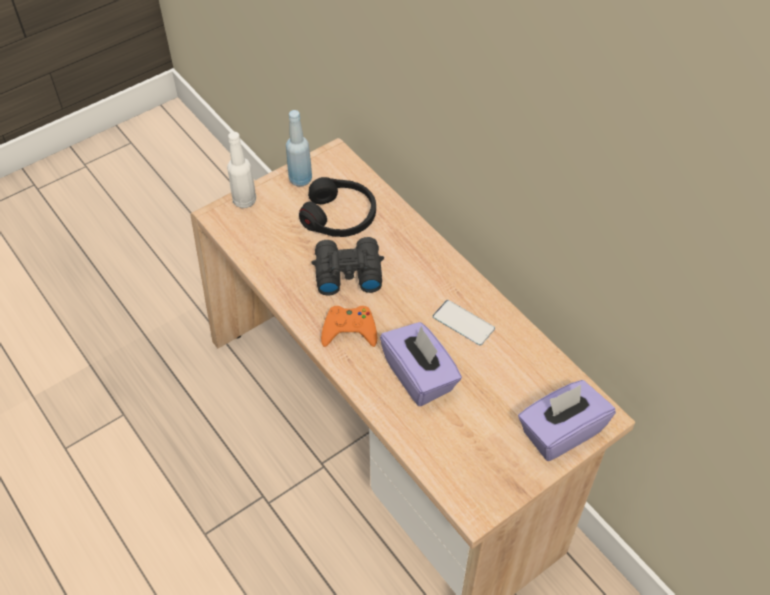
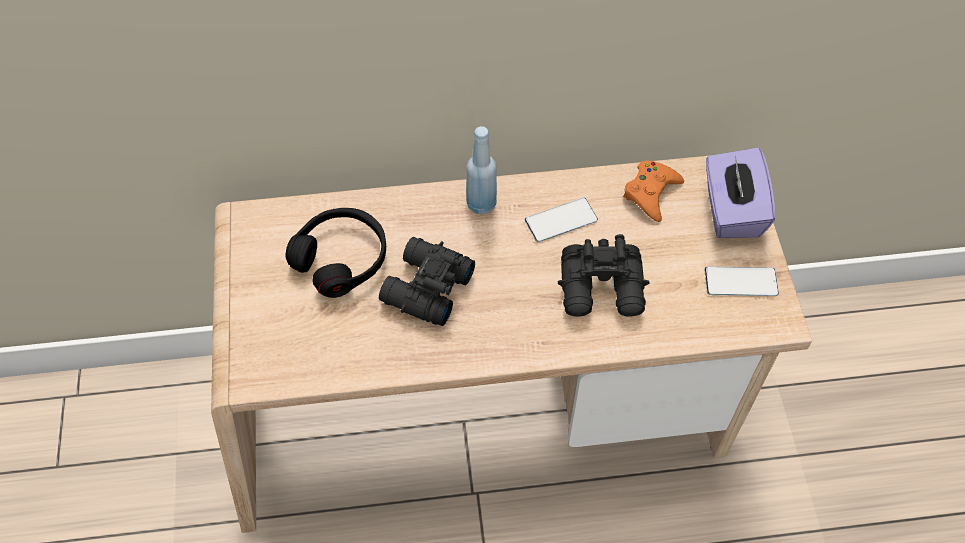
camera: 60 degrees left, 5 degrees up
white bottle [227,132,256,208] -> none
blue bottle [286,110,312,187] -> blue bottle moved to [466,126,497,214]
orange game controller [321,306,377,347] -> orange game controller moved to [623,161,684,222]
purple tissue box [380,322,462,406] -> black binoculars [558,234,649,317]
none -> phone [704,266,779,296]

